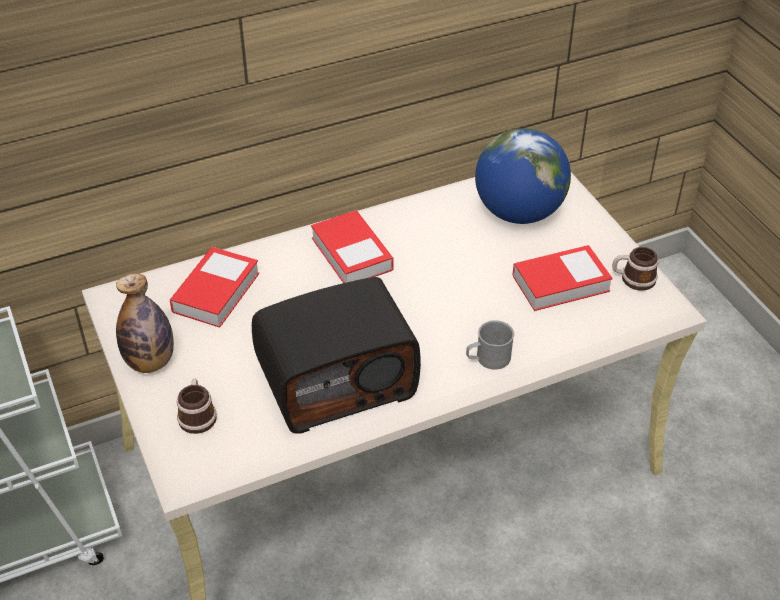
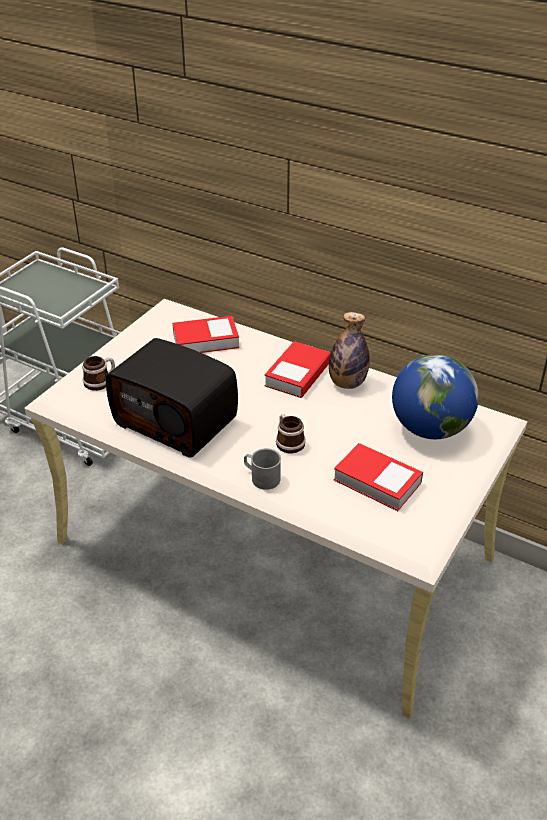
camera: 55 degrees right, 5 degrees down
bottle [116,273,174,373] -> bottle moved to [329,312,370,389]
mug [612,247,659,291] -> mug moved to [276,414,306,453]

